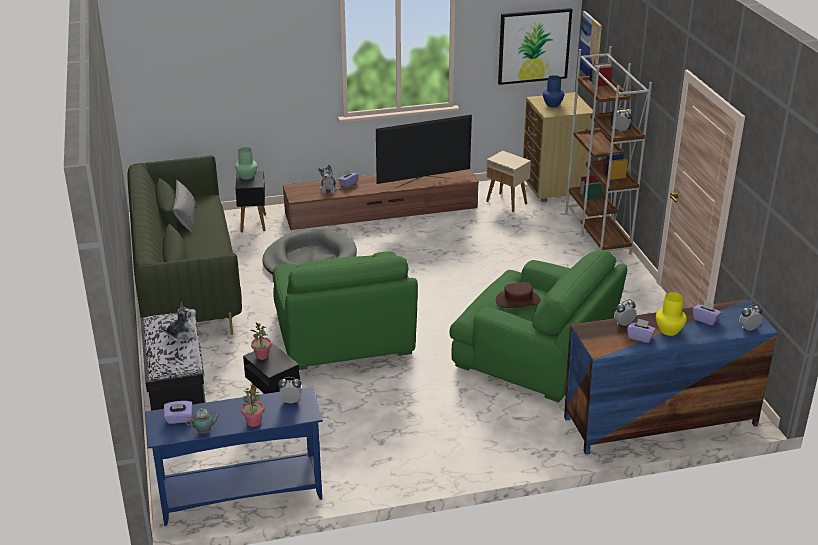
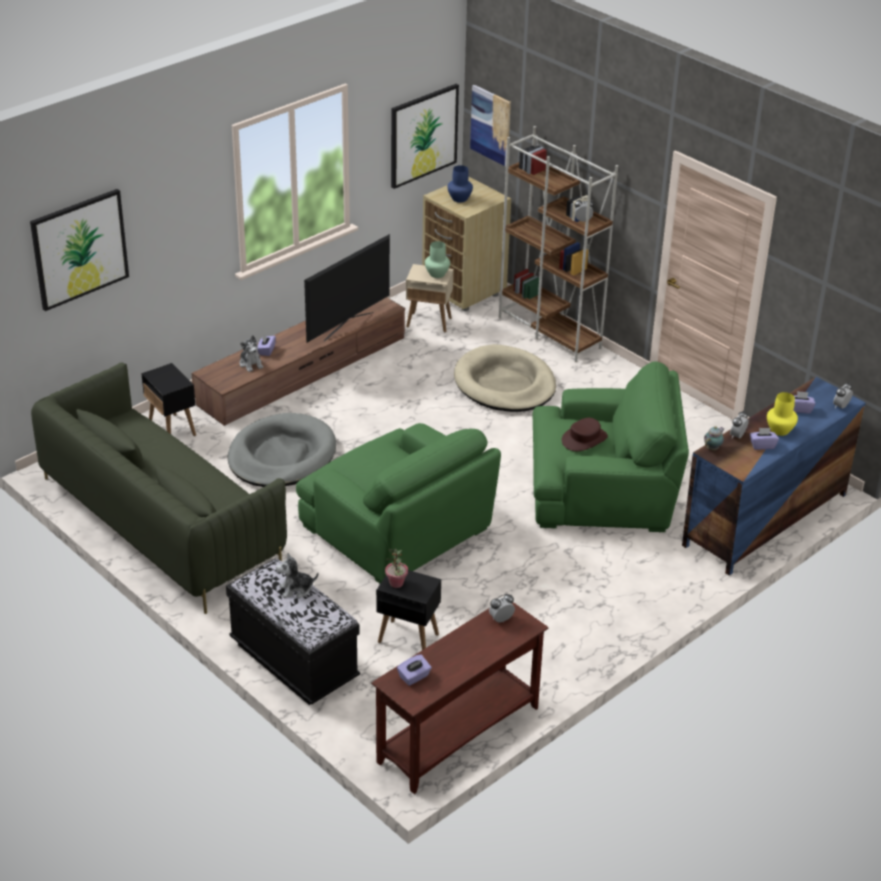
camera: 30 degrees left, 5 degrees up
blue console table [145,387,323,526] -> brown console table [371,602,548,794]
plush toy [160,302,196,342] -> plush toy turned 150 degrees counterclockwise [276,553,318,598]
grey pillow [173,180,196,233] -> none
teapot [186,408,221,434] -> teapot moved to [704,426,724,450]
green vase [235,147,257,180] -> green vase moved to [425,241,450,278]
potted plant [241,383,264,427] -> none
none -> picture [30,189,129,311]
none -> beige dog bed [454,344,556,412]

